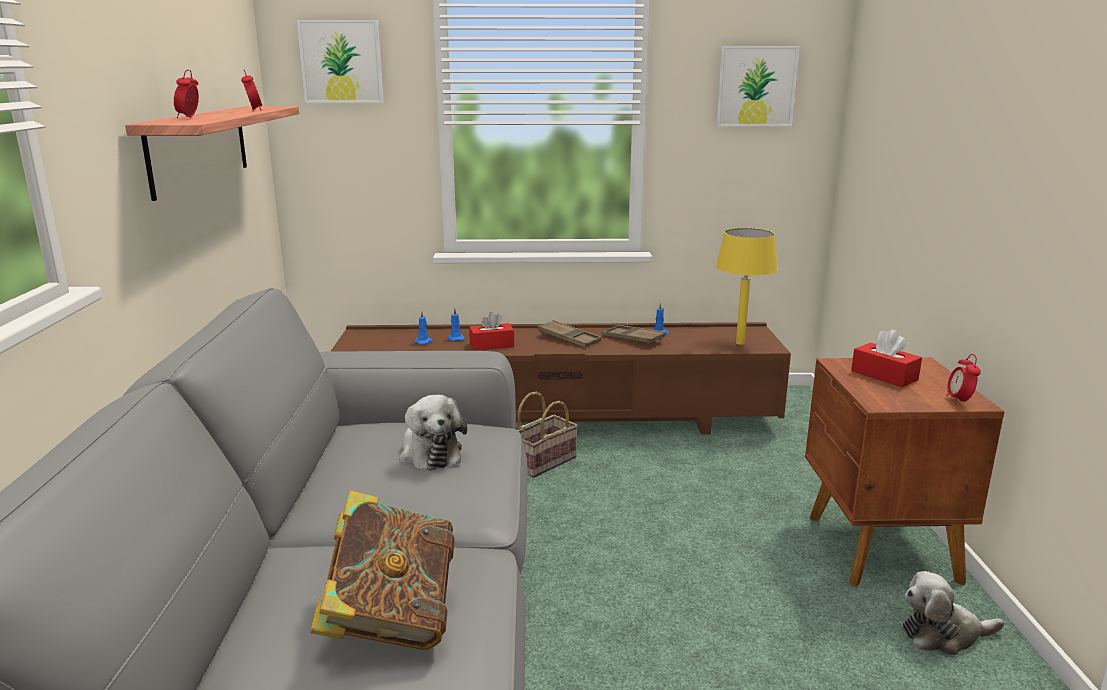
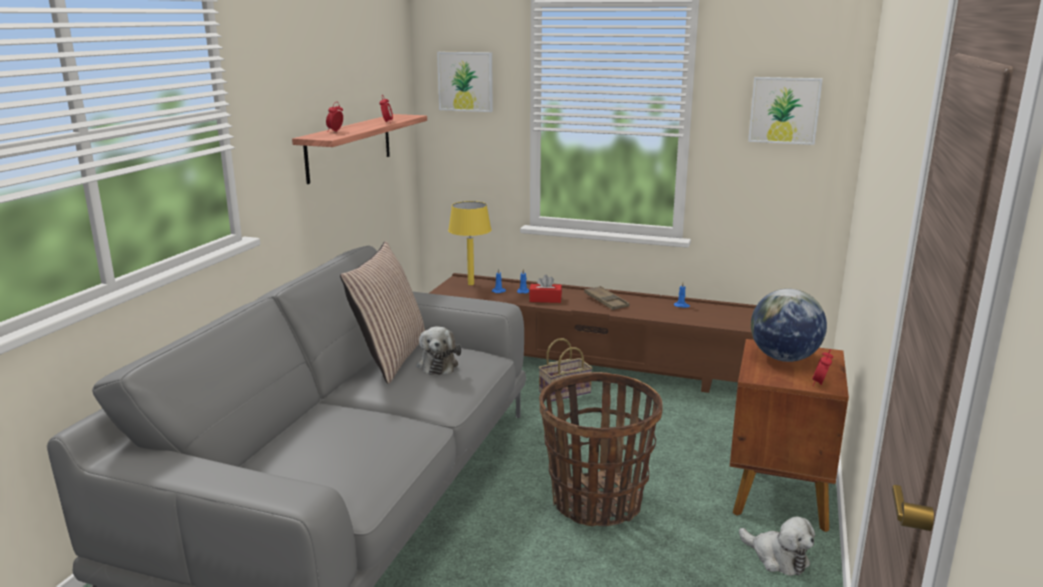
camera: 20 degrees right, 0 degrees up
book [310,490,455,650] -> none
brown tray [602,325,666,345] -> none
yellow table lamp [716,228,778,345] -> yellow table lamp moved to [448,201,492,285]
red tissue box [851,329,922,387] -> globe [751,289,827,362]
plush toy [902,571,1004,655] -> plush toy turned 150 degrees counterclockwise [739,517,815,576]
none -> pillow [340,241,425,384]
none -> basket [539,372,663,526]

